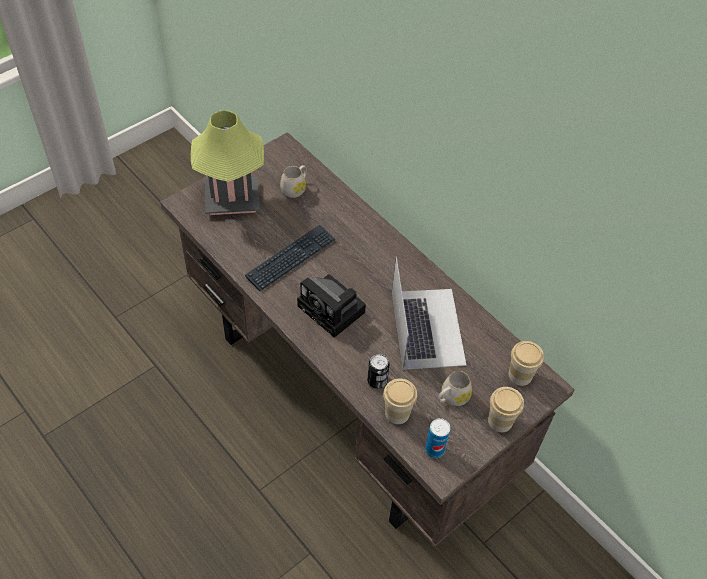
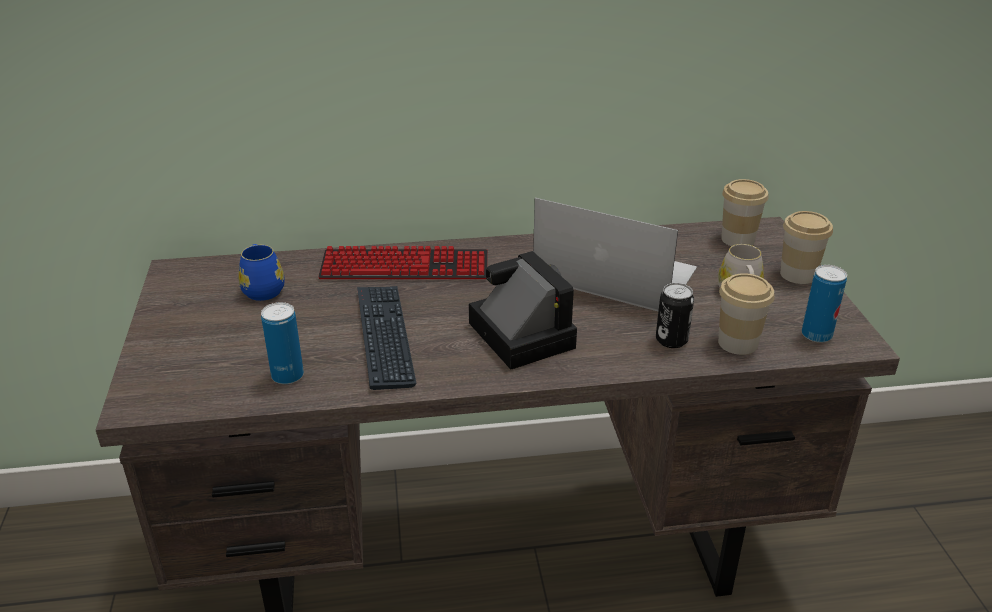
camera: 55 degrees left, 20 degrees down
table lamp [191,110,264,215] -> none
white mug [280,165,307,198] -> blue mug [238,244,285,301]
camera [297,274,366,338] -> camera turned 105 degrees counterclockwise [469,251,577,370]
none -> can [261,302,304,384]
none -> keyboard [318,246,488,279]

